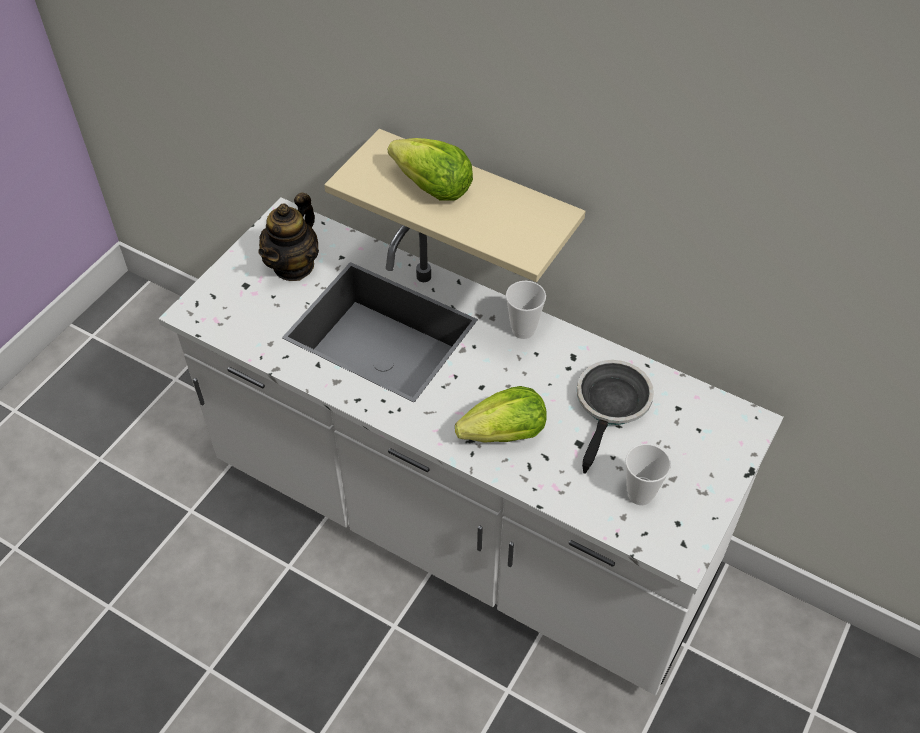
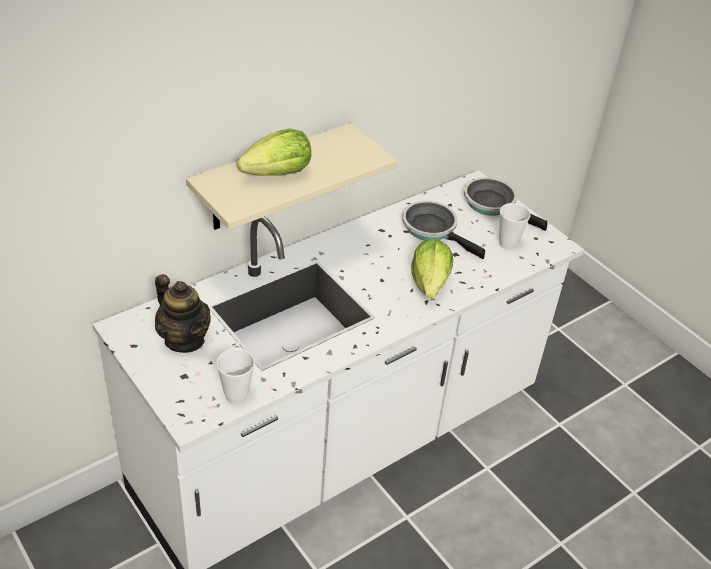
camera: 70 degrees left, 10 degrees down
cup [506,281,546,339] -> cup moved to [216,349,255,404]
none -> frying pan [464,177,548,231]

